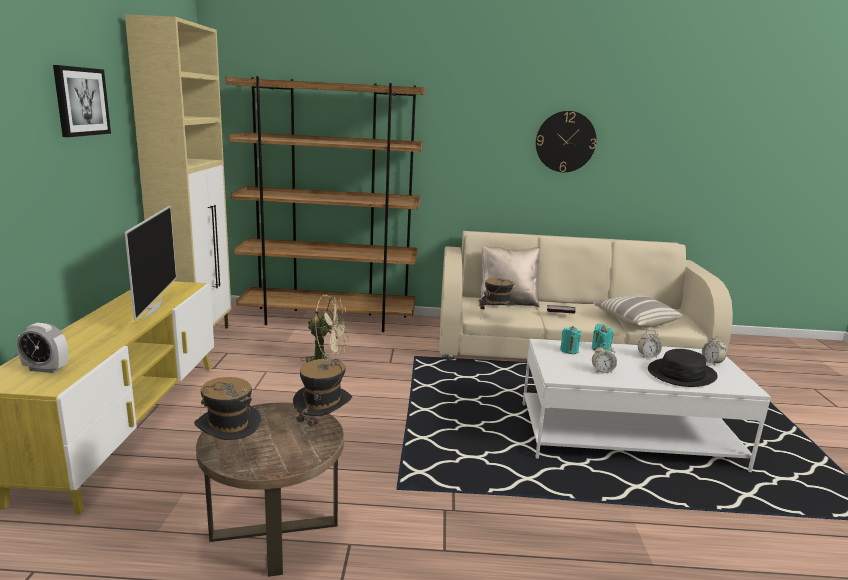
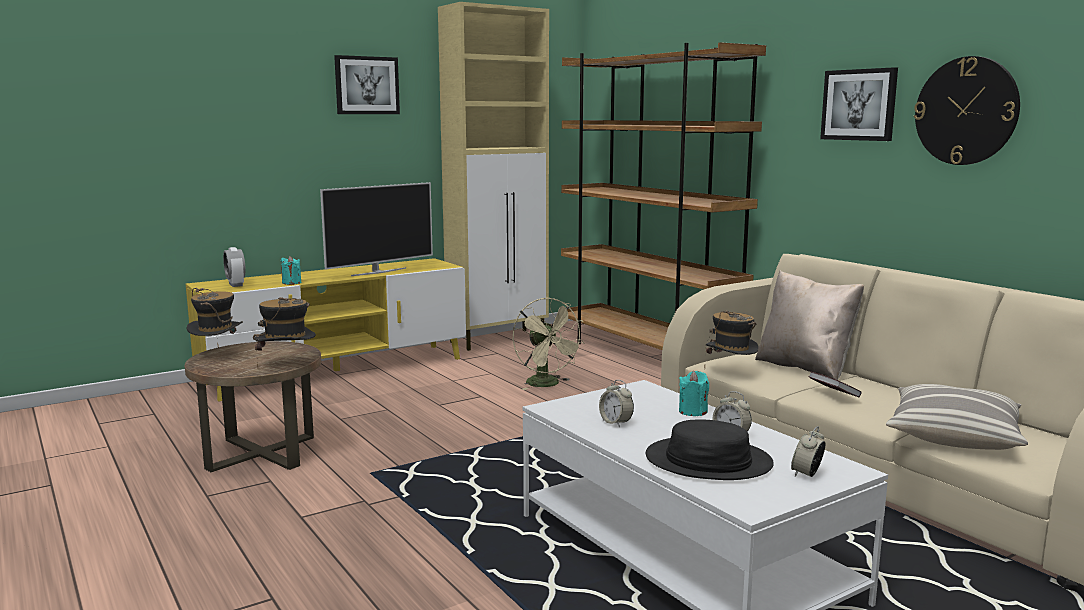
camera: 55 degrees right, 5 degrees down
turquoise candle [560,326,582,354] -> turquoise candle moved to [281,256,301,285]
none -> picture [820,67,898,141]

